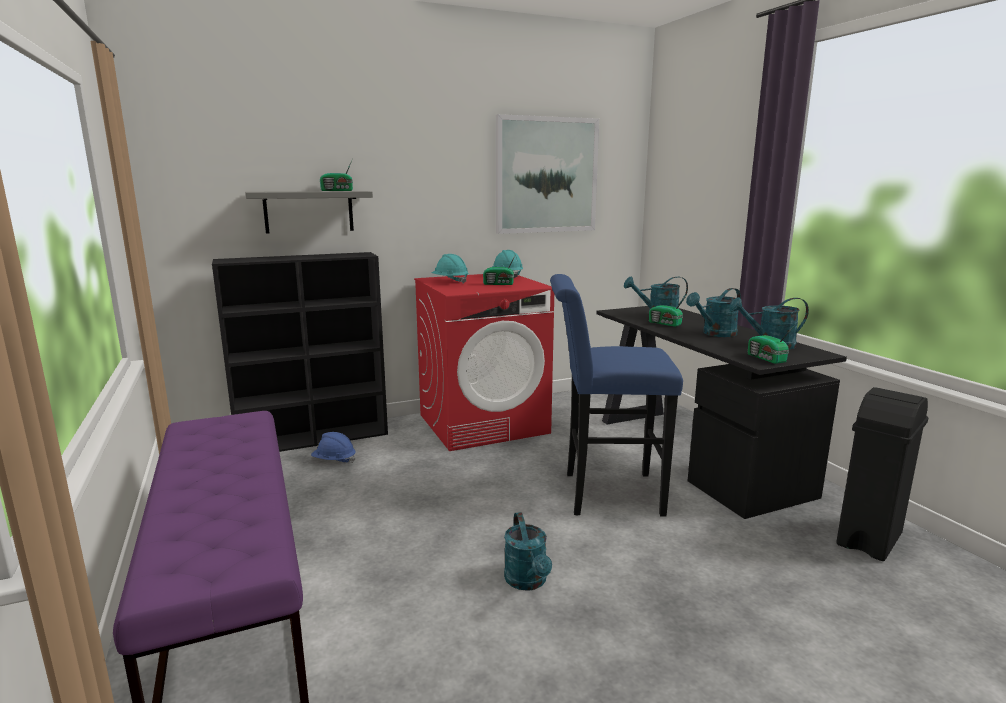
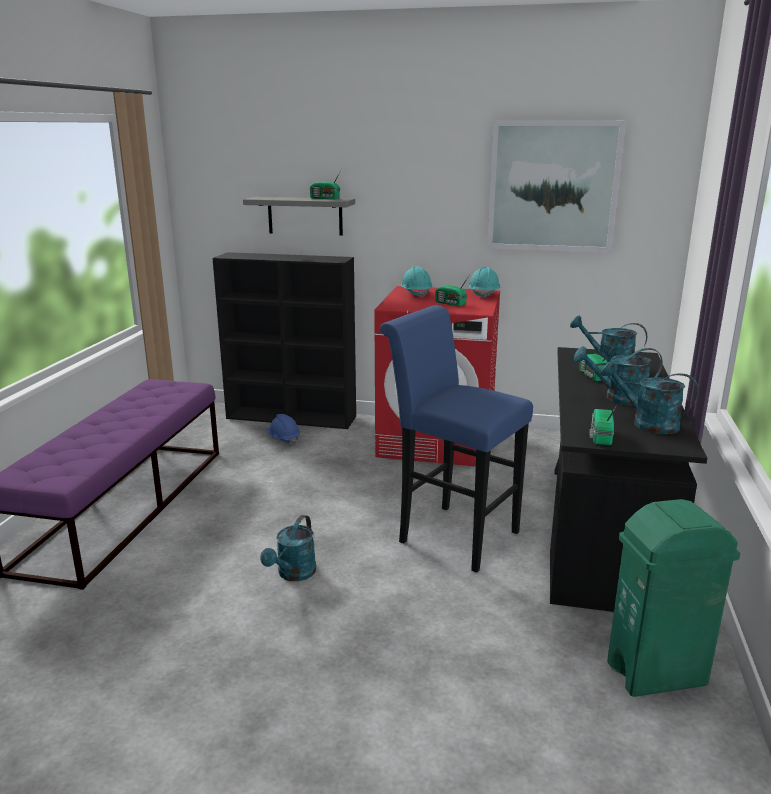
camera: 35 degrees right, 5 degrees up
black trash can [837,387,928,561] -> green trash can [607,499,740,697]

